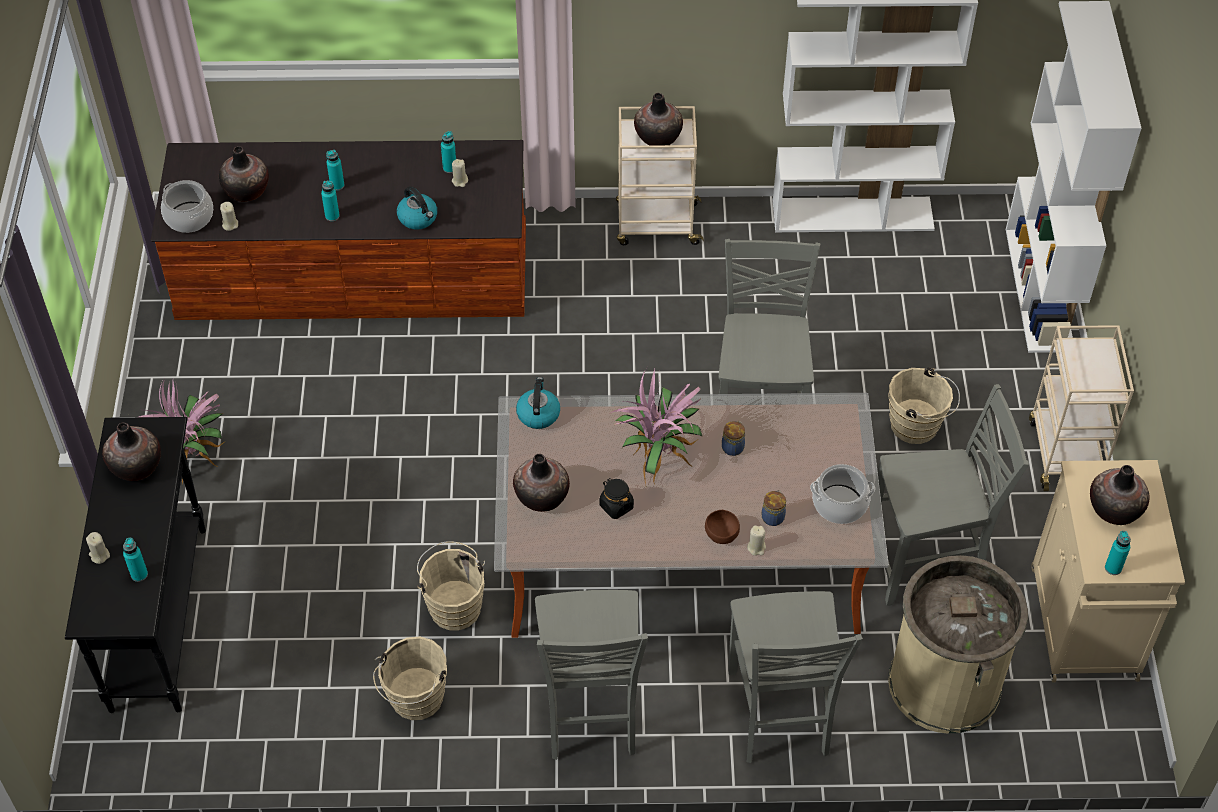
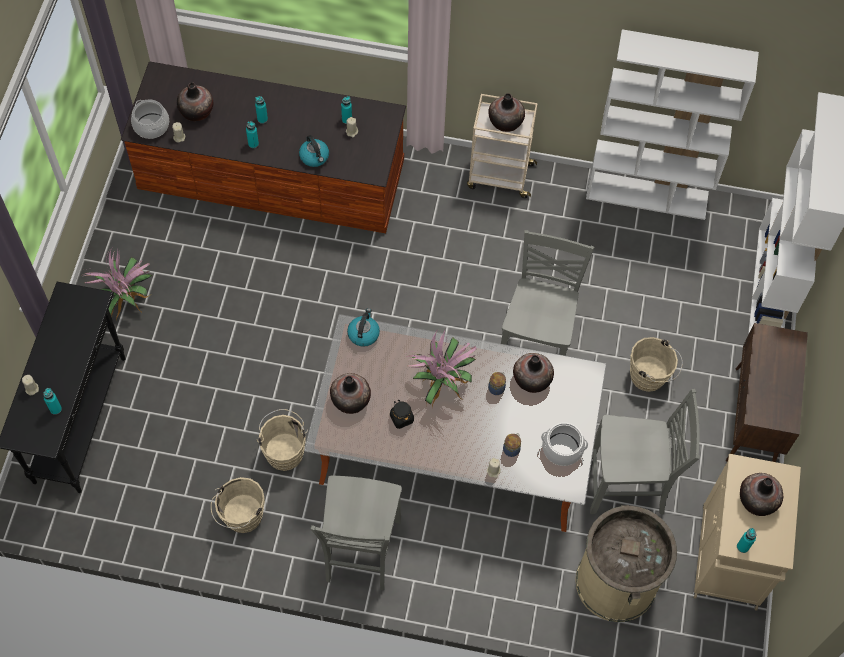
camera: 10 degrees right, 10 degrees up
vase [102,422,161,481] -> vase moved to [513,353,554,393]
brown bowl [705,510,740,544] -> none
grey chair [728,591,863,763] -> none
beige cart [1029,325,1134,491] -> brown cabinet [726,323,808,462]

